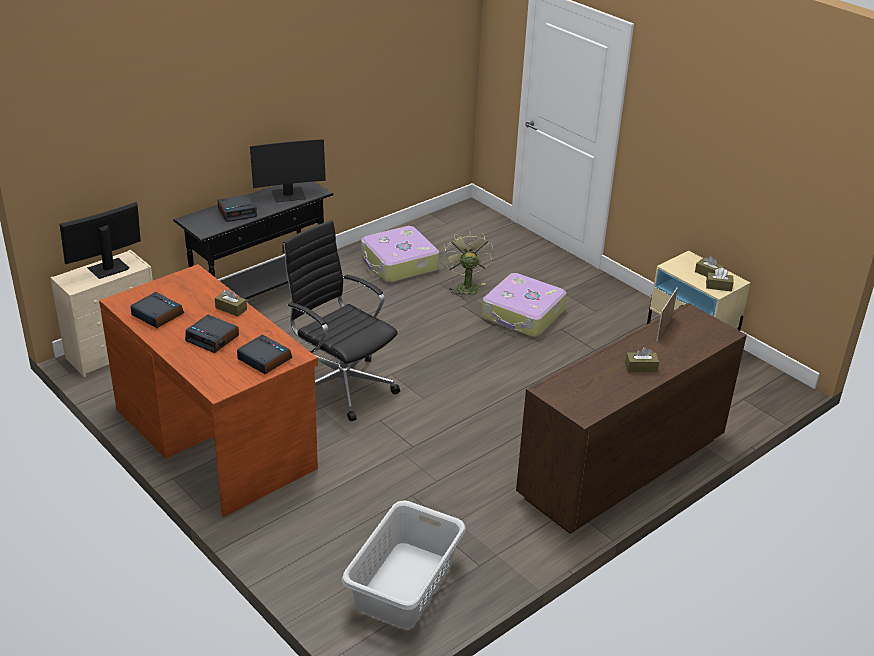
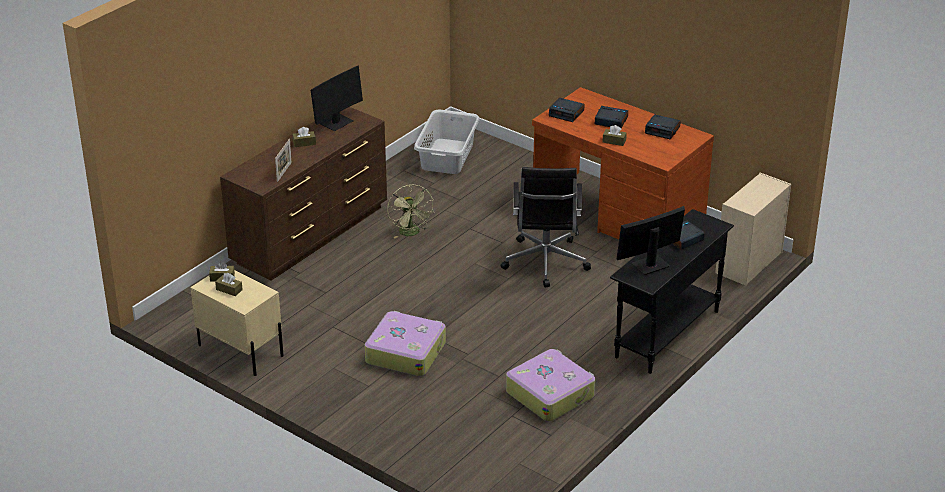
camera: 170 degrees right, 0 degrees up
monitor [60,202,141,279] -> monitor moved to [311,66,363,131]
black office chair [282,220,400,421] -> black office chair turned 60 degrees clockwise [501,167,591,287]
green fan [443,231,494,299] -> green fan moved to [387,185,434,238]

